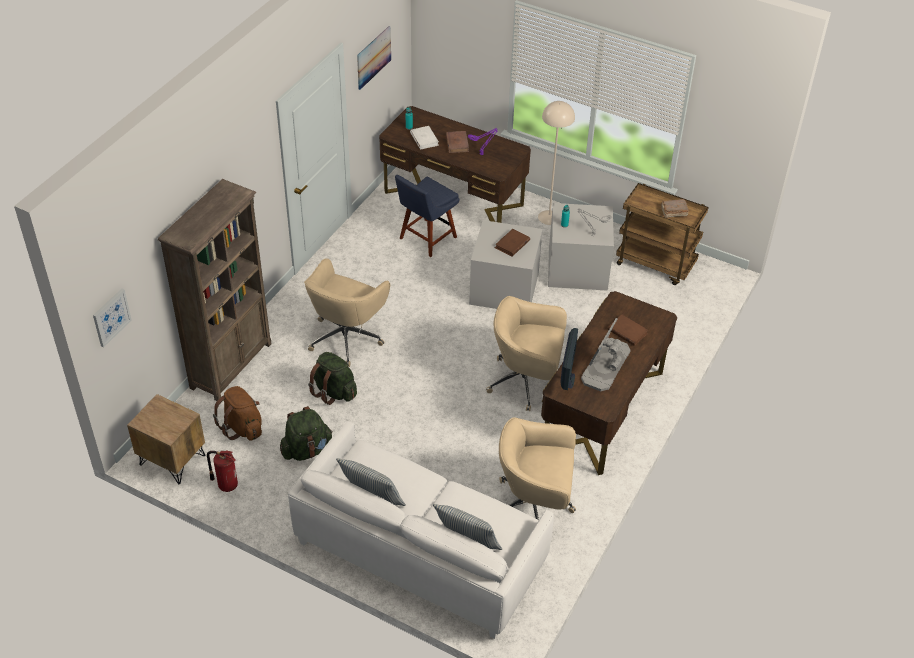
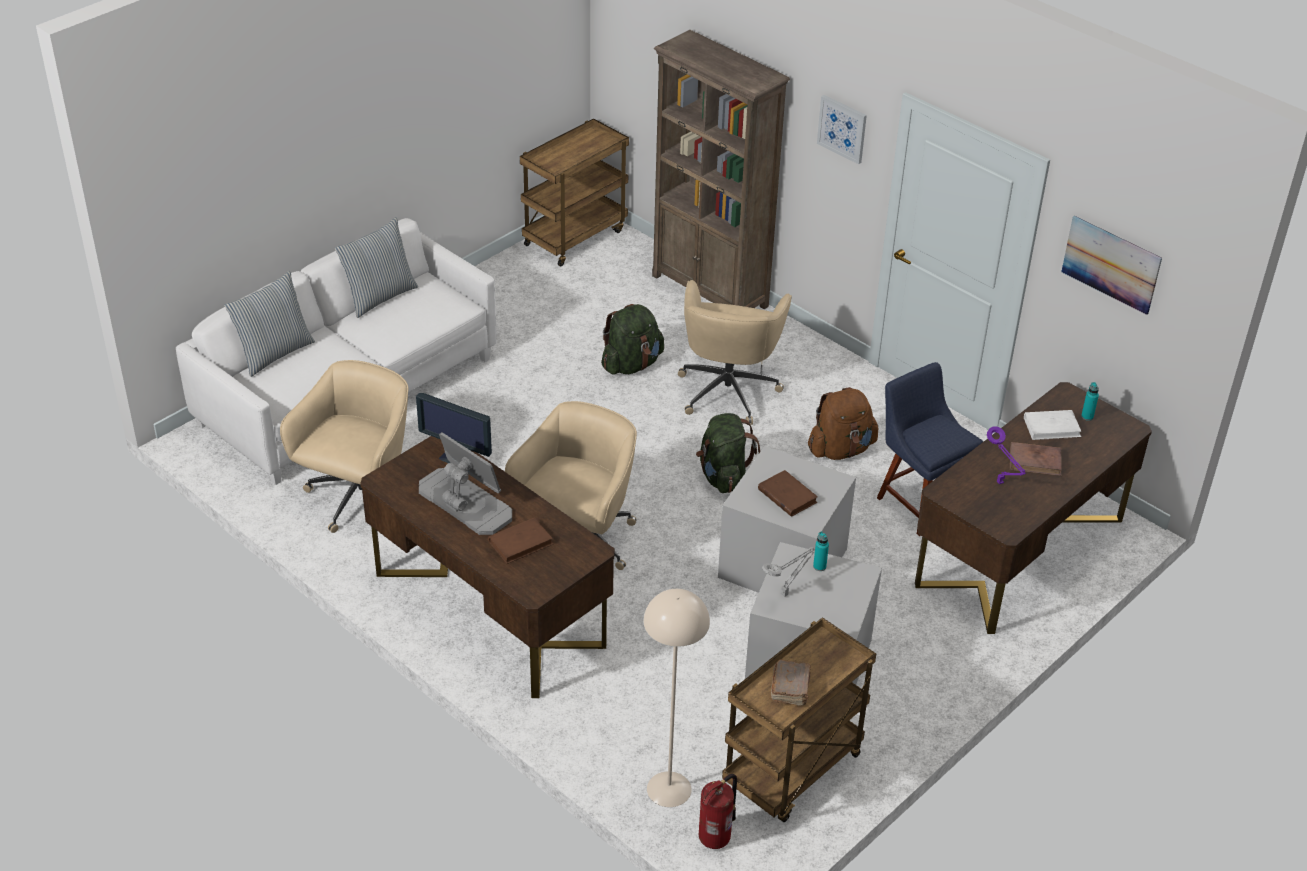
camera: 105 degrees right, 5 degrees down
picture [93,289,132,347] -> picture moved to [817,95,867,164]
brown nightstand [127,394,205,485] -> brown cart [520,119,629,267]
fire extinguisher [207,450,238,492] -> fire extinguisher moved to [699,774,737,849]
brown backpack [213,386,262,441] -> brown backpack moved to [808,387,878,460]
green backpack [280,406,333,461] -> green backpack moved to [696,413,761,493]
beige office chair [304,258,390,367] -> beige office chair turned 120 degrees counterclockwise [678,280,792,425]
beige floor lamp [538,101,575,225] -> beige floor lamp moved to [643,589,710,807]

